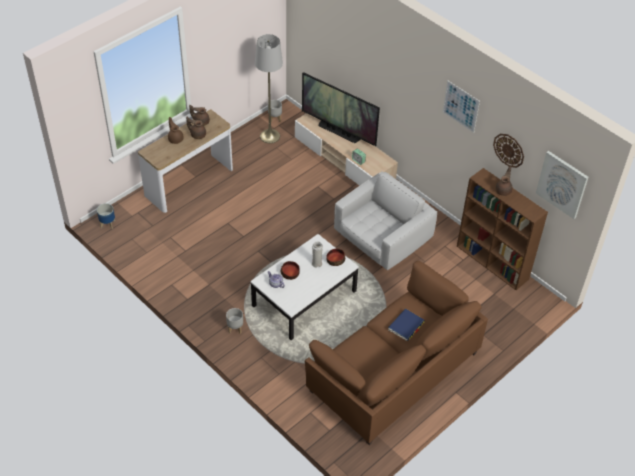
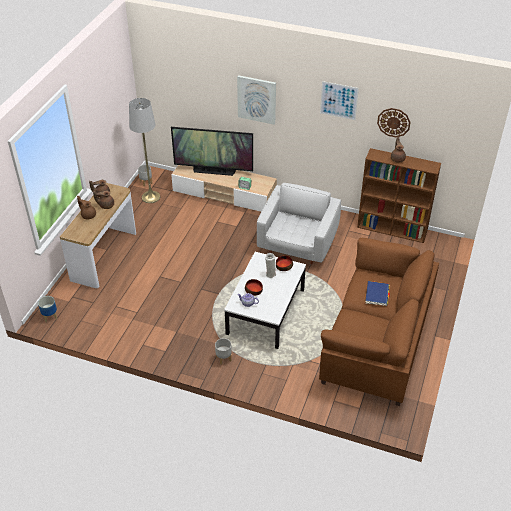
camera: 25 degrees left, 5 degrees down
picture [536,151,588,219] -> picture moved to [237,75,276,125]

